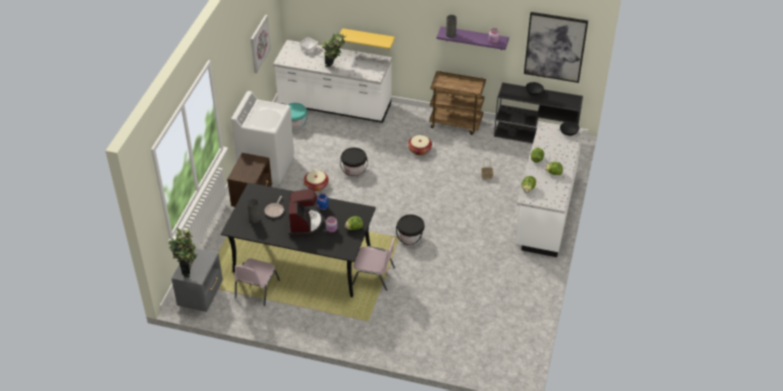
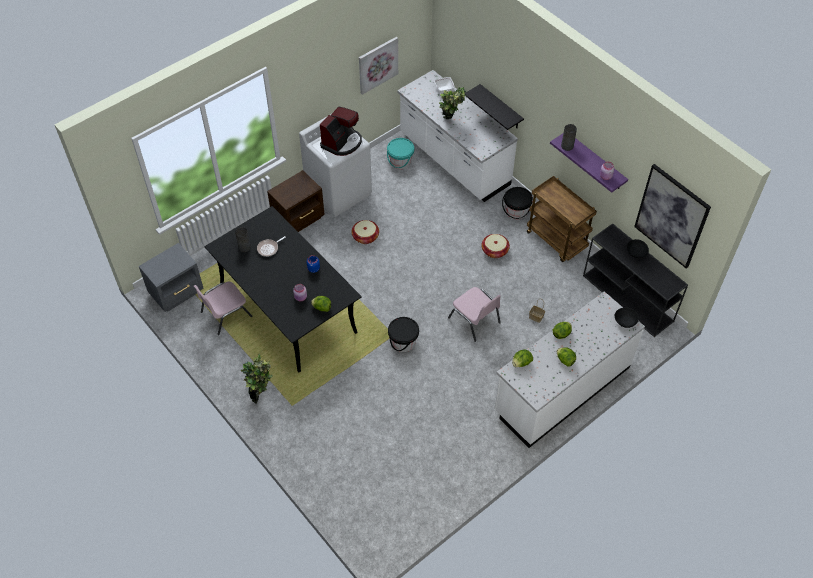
camera: 35 degrees right, 10 degrees up
potted plant [168,228,198,278] -> potted plant moved to [241,354,273,403]
coffee machine [289,189,323,237] -> coffee machine moved to [320,107,362,156]
yellow shelf [340,28,395,49] -> black shelf [465,84,524,130]
black bucket [340,148,368,177] -> black bucket moved to [502,187,533,219]
pink chair [352,237,395,291] -> pink chair moved to [448,287,501,342]

